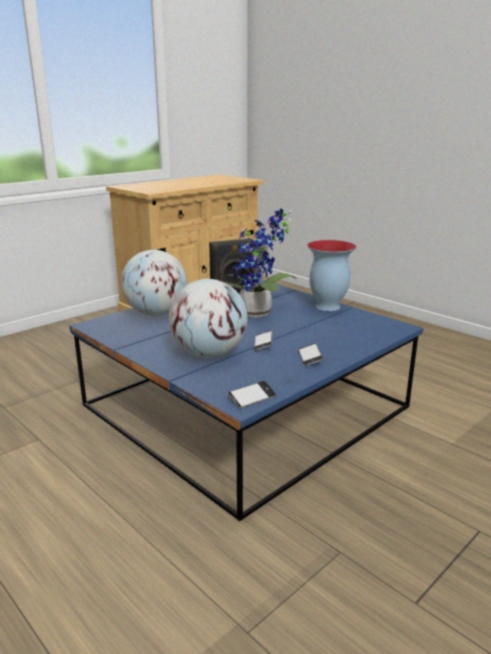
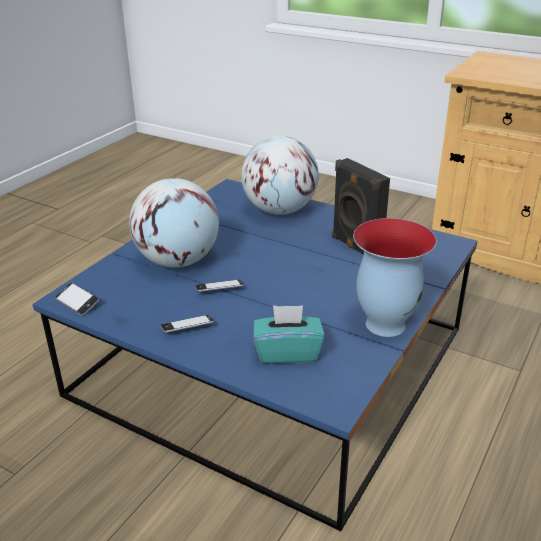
camera: 75 degrees right, 10 degrees up
potted plant [223,208,298,318] -> none
none -> turquoise tissue box [253,305,325,364]

